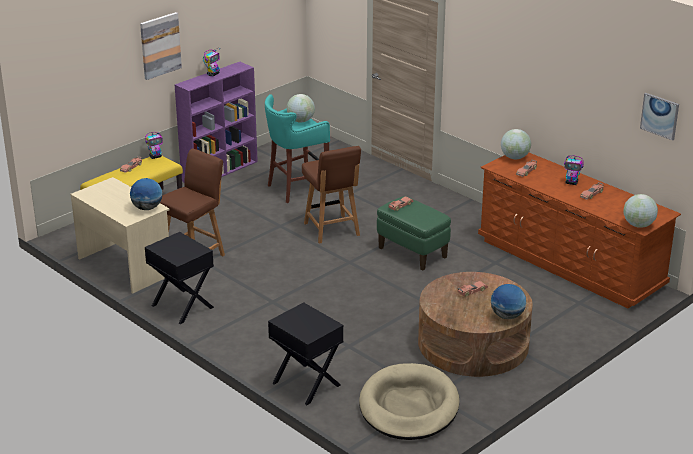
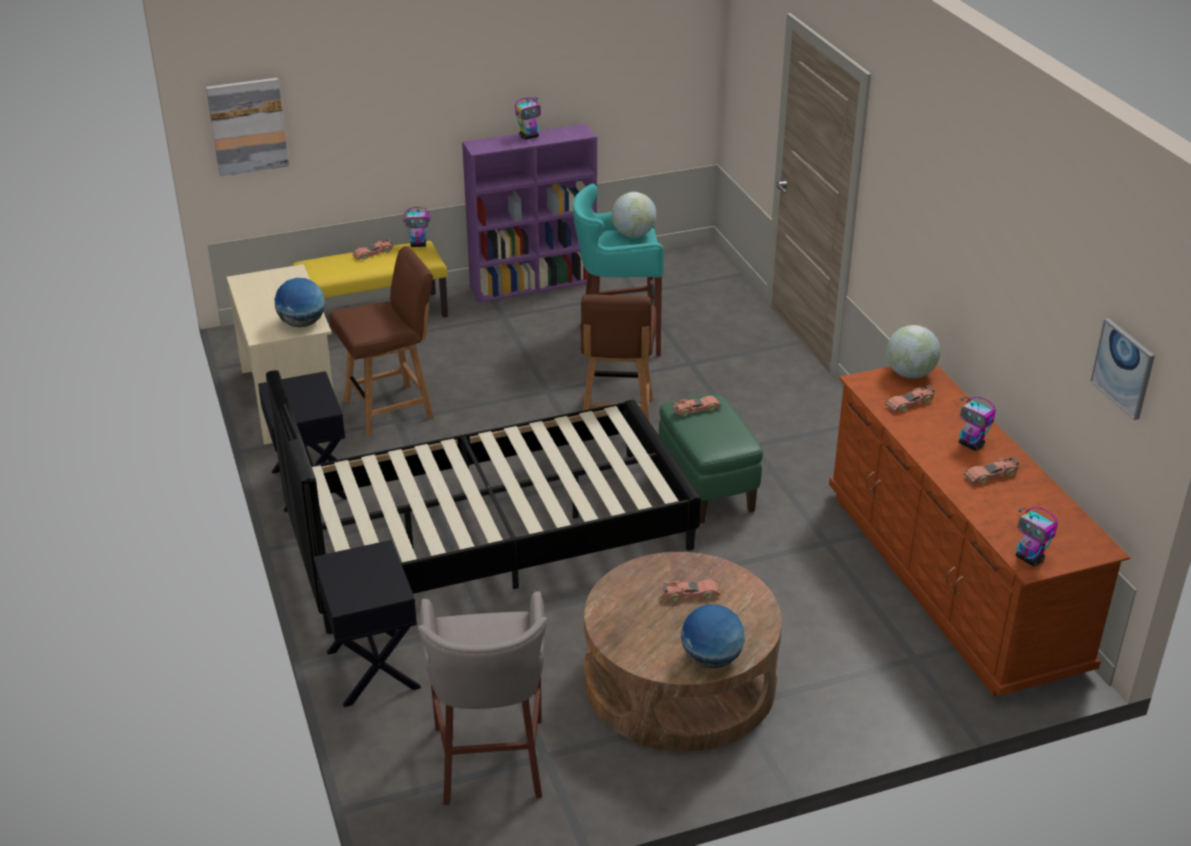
camera: 25 degrees right, 5 degrees up
picture [140,12,182,80] -> picture moved to [206,78,289,176]
beige dog bed [359,363,460,440] -> grey stool [418,591,548,805]
globe [623,194,658,228] -> toy robot [1016,507,1058,566]
none -> black bed [266,370,701,634]

